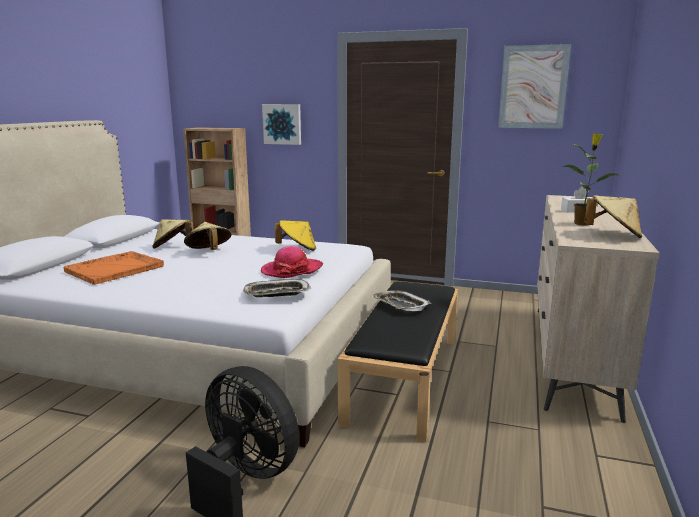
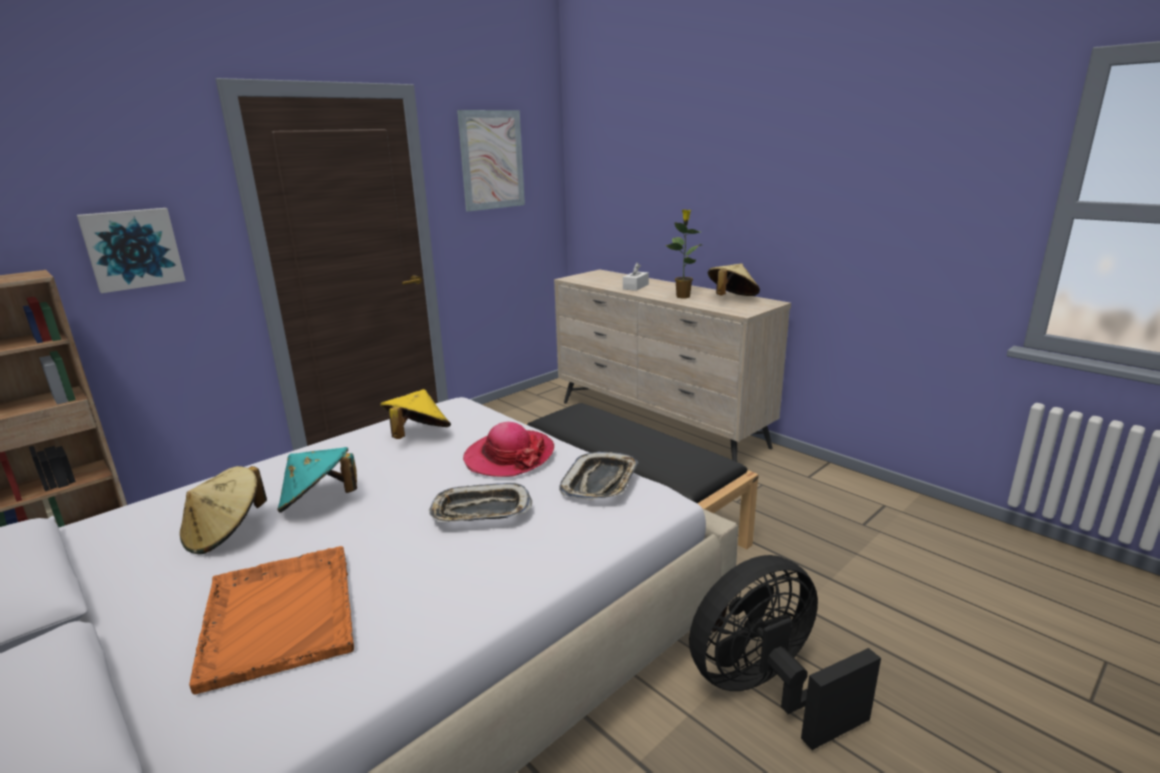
camera: 60 degrees left, 5 degrees up
beige hat [184,222,232,250] -> turquoise hat [277,447,357,513]
tray [372,290,431,311] -> tray moved to [429,483,532,522]

